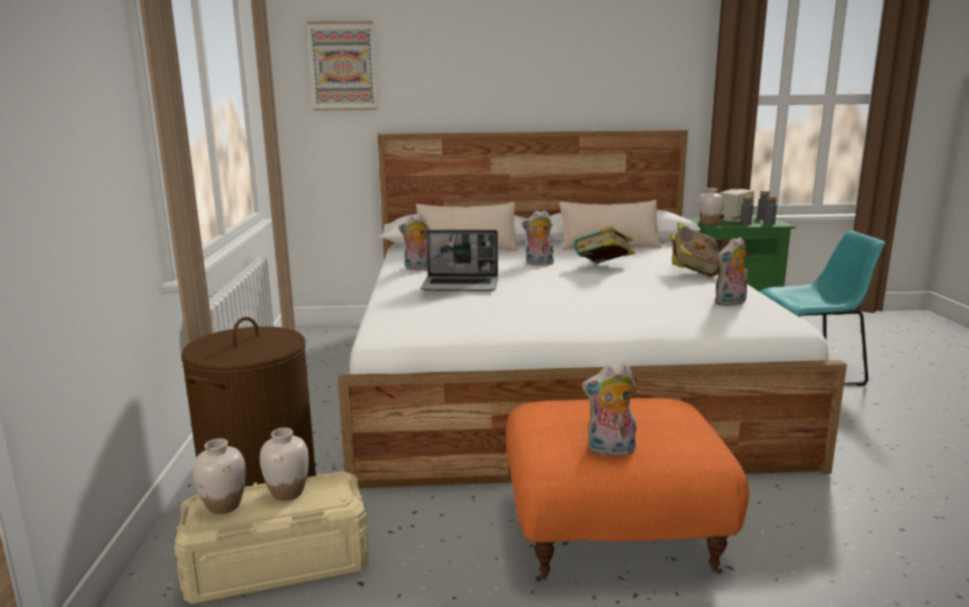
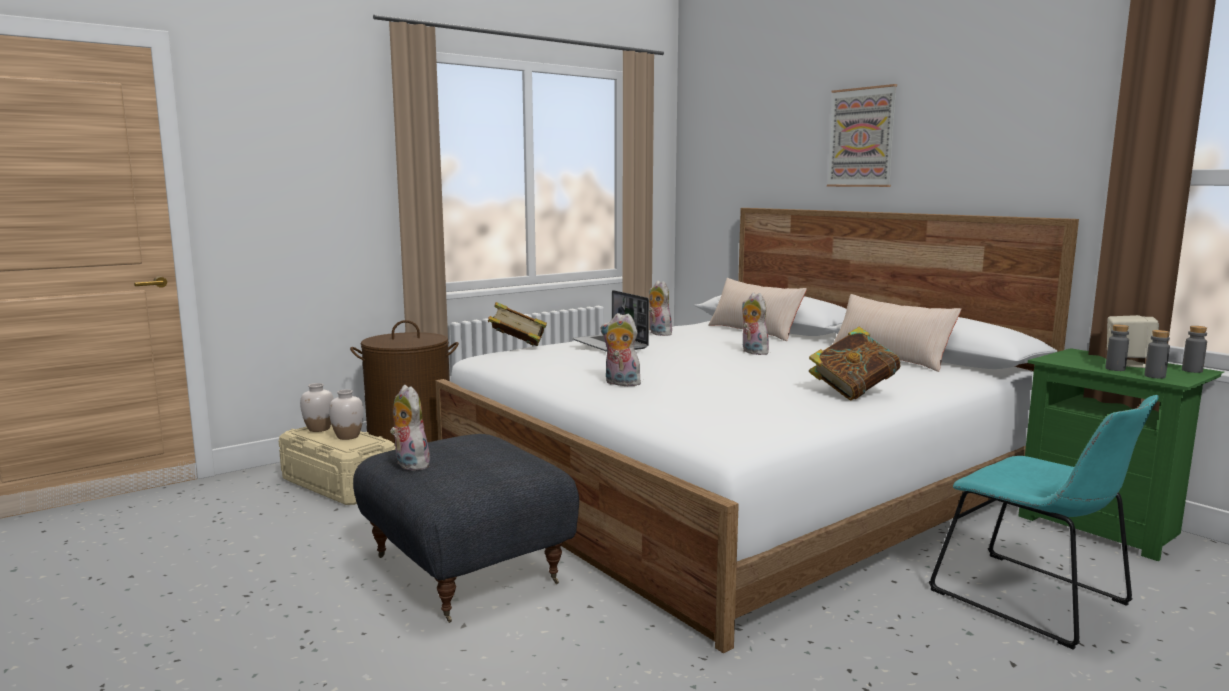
camera: 55 degrees right, 5 degrees down
picture [307,21,377,111] -> picture moved to [827,84,897,187]
orange ottoman [506,398,749,582] -> grey ottoman [353,434,579,623]
book [573,226,635,263] -> book moved to [488,302,547,346]
white vase [698,188,724,225] -> none
plush toy [714,237,747,306] -> plush toy moved to [601,313,641,386]

